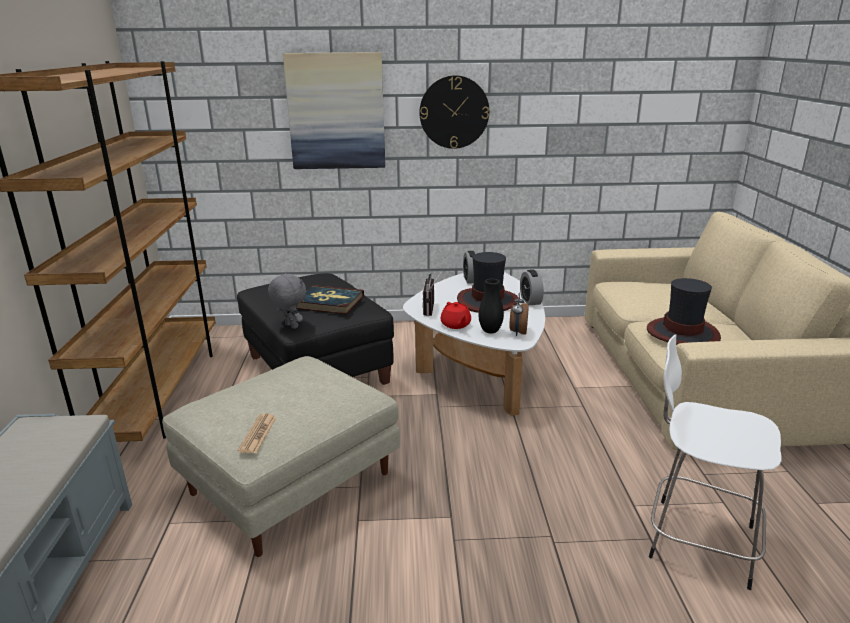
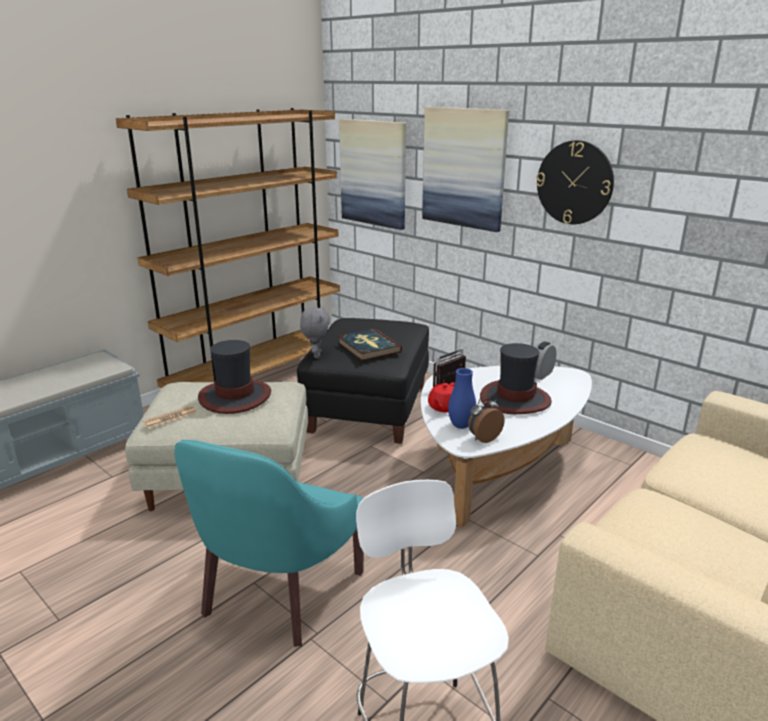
camera: 45 degrees right, 0 degrees up
black vase [479,278,504,334] -> blue vase [448,368,476,429]
alarm clock [520,269,544,305] -> none
hat [647,278,721,345] -> hat moved to [198,340,271,414]
none -> turquoise armchair [174,440,364,647]
none -> picture [339,119,406,230]

